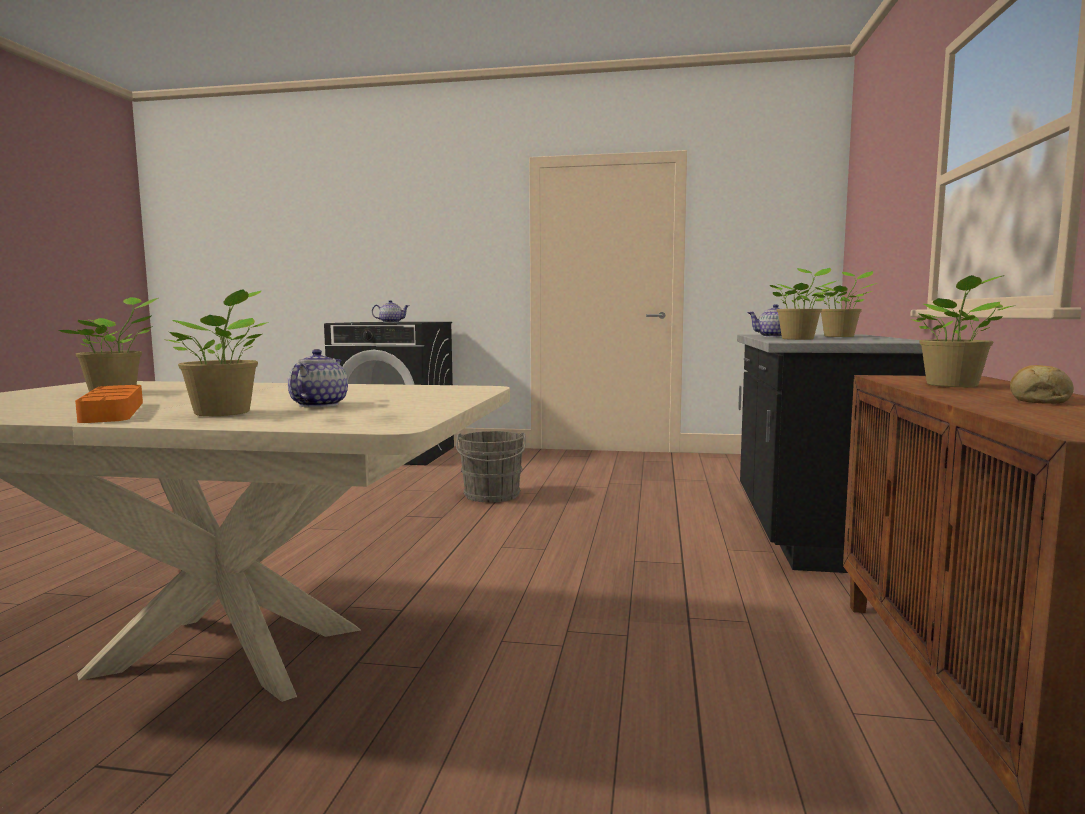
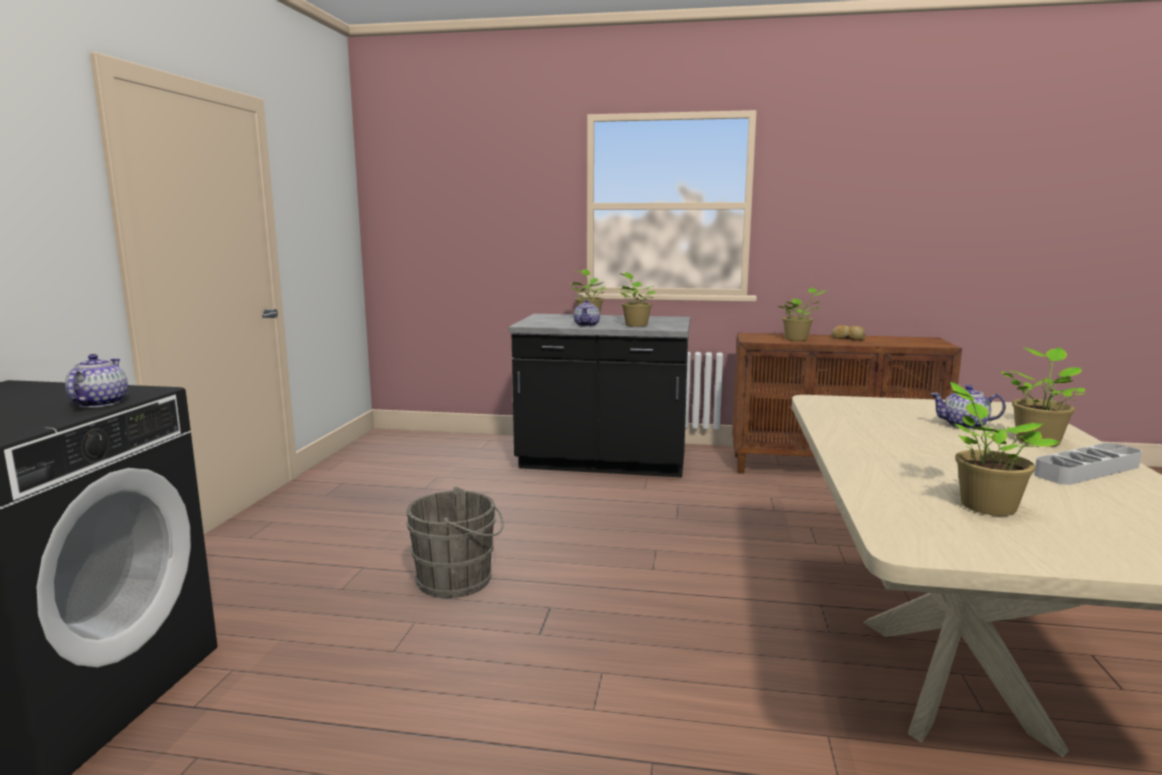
camera: 90 degrees left, 5 degrees up
orange tray [75,385,143,423] -> grey tray [1034,443,1142,485]

